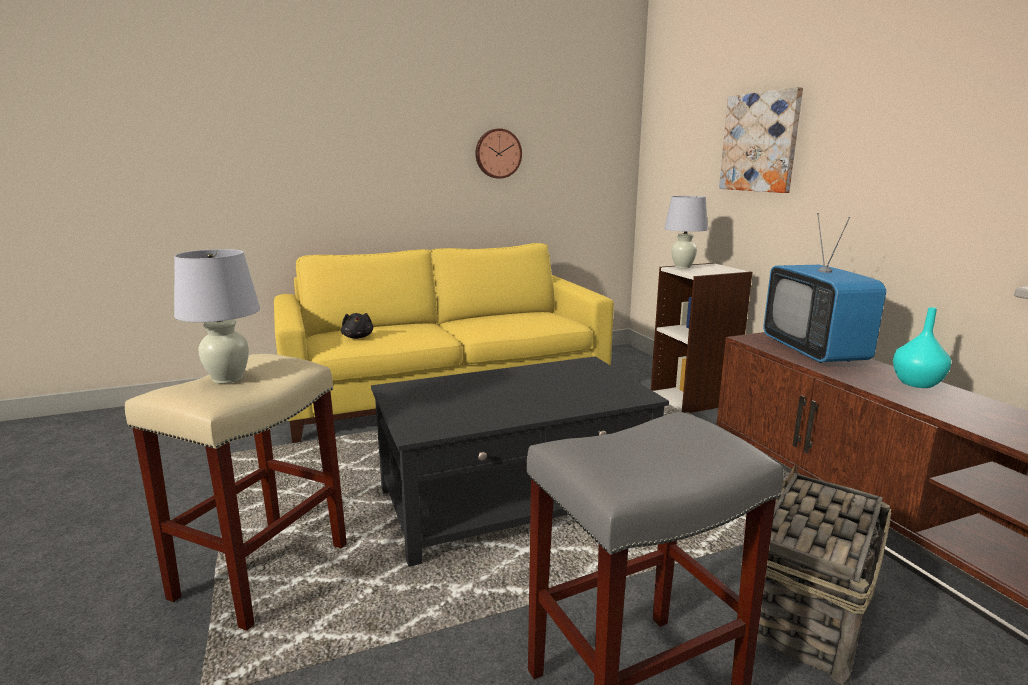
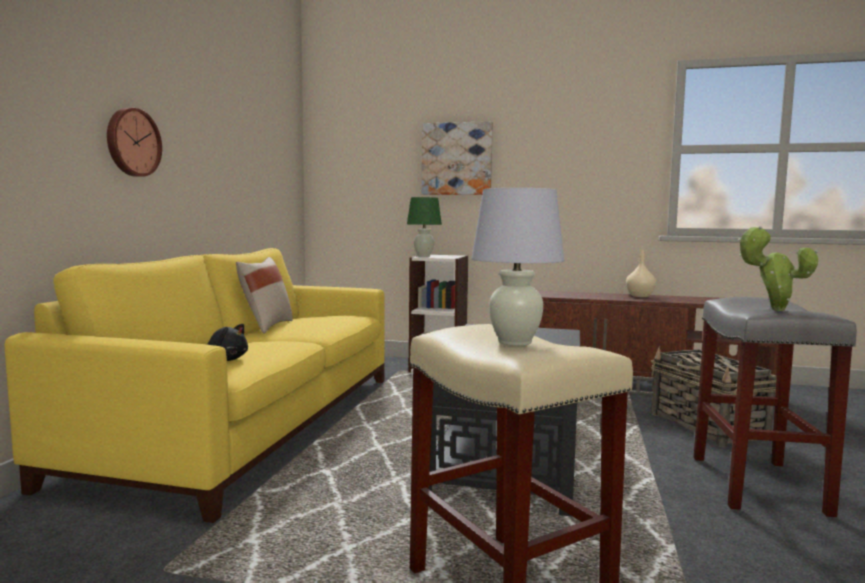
camera: 55 degrees left, 10 degrees down
wall clock [475,128,522,179] -> wall clock moved to [107,108,162,177]
white table lamp [664,196,708,269] -> green table lamp [407,197,442,257]
television [763,213,886,363] -> none
turquoise vase [893,307,951,388] -> beige vase [626,250,656,297]
none -> beige pillow [236,257,293,334]
none -> potted plant [738,226,818,311]

